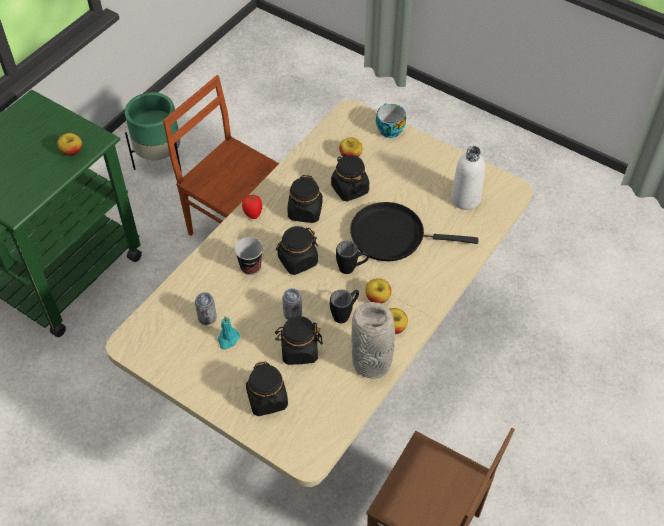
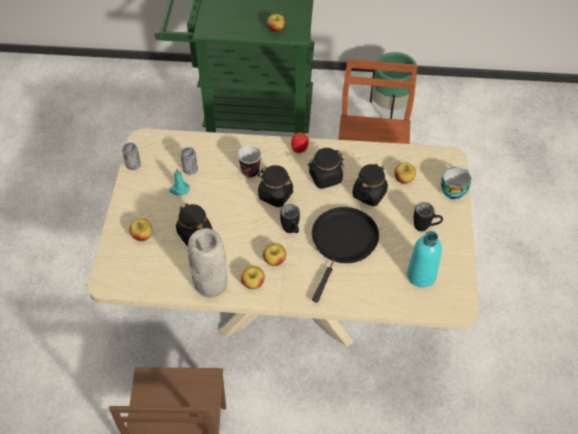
camera: 60 degrees right, 0 degrees up
black jar [246,361,288,416] -> apple [130,219,152,241]
can [282,288,302,320] -> can moved to [122,142,141,170]
black mug [330,290,359,323] -> black mug moved to [413,202,443,232]
black frying pan [350,202,478,261] -> black frying pan turned 45 degrees clockwise [312,207,379,303]
white bottle [451,146,485,210] -> turquoise bottle [407,231,442,287]

